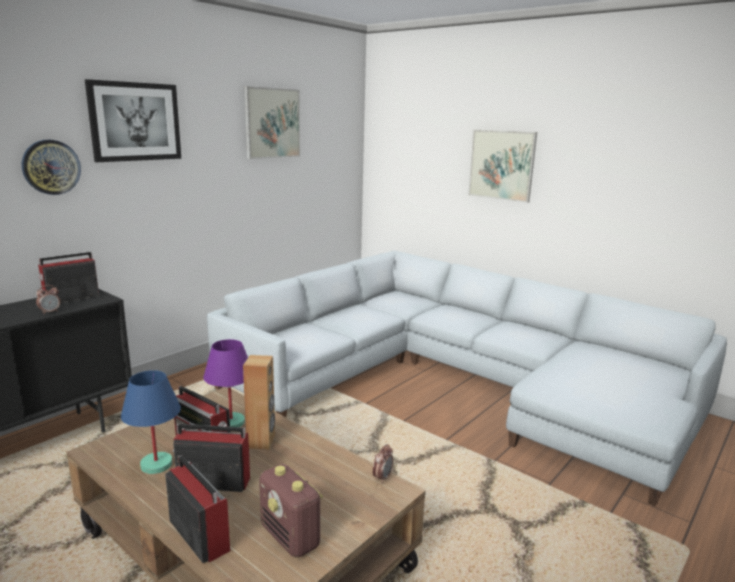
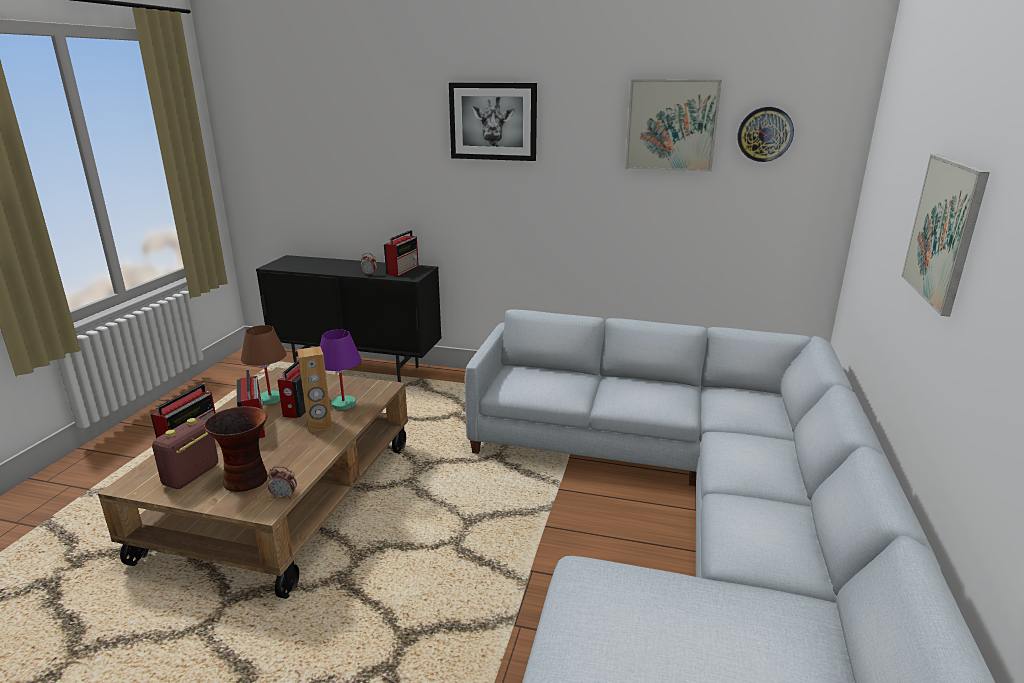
camera: 65 degrees right, 5 degrees up
wall clock [22,140,81,195] -> wall clock moved to [737,107,794,162]
radio [38,252,99,302] -> radio turned 90 degrees clockwise [384,230,419,276]
blue table lamp [121,370,181,474] -> brown table lamp [241,325,287,404]
none -> vase [204,406,268,492]

